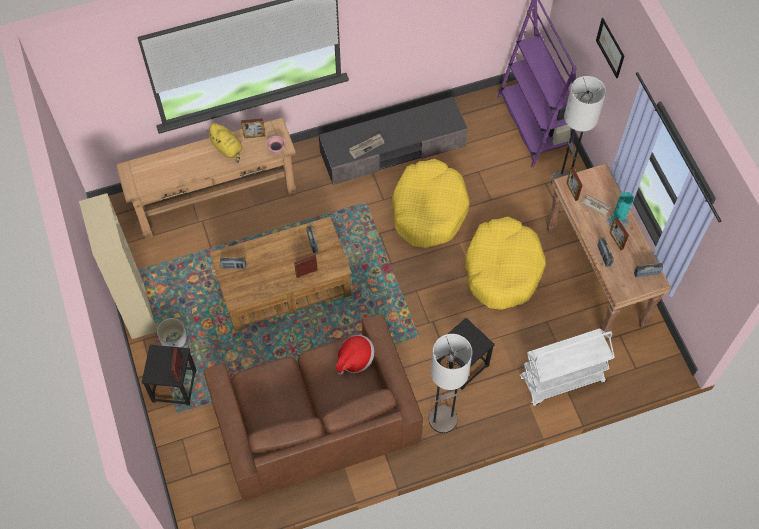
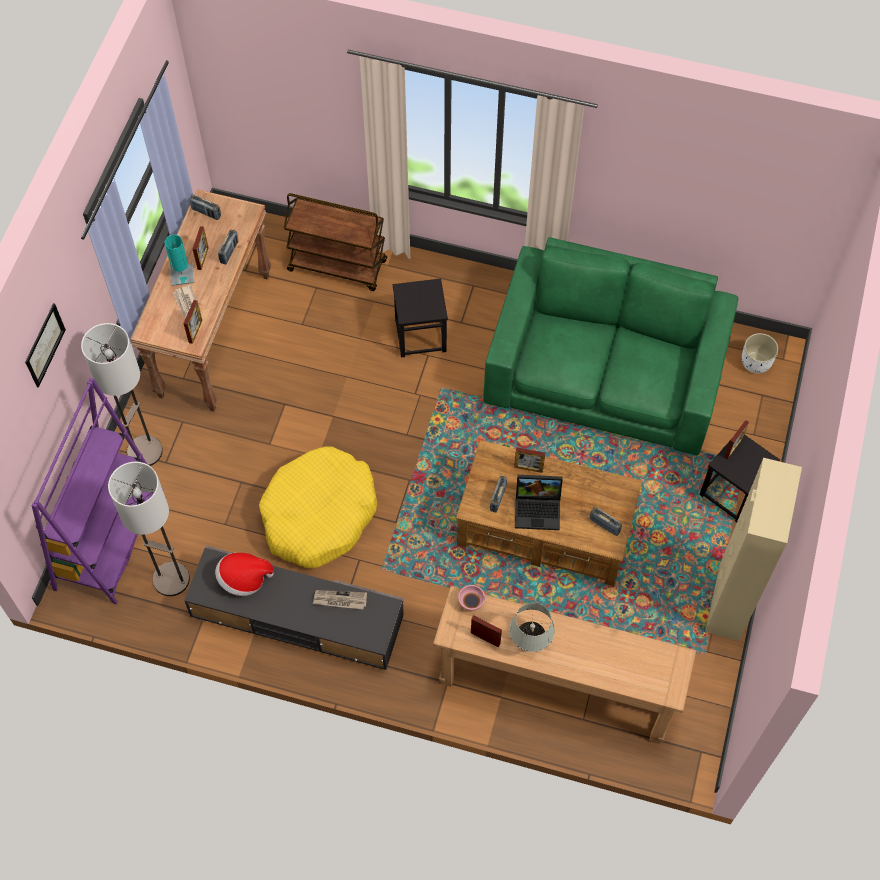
camera: 145 degrees left, 0 degrees up
white planter [157,318,186,348] -> white planter moved to [742,333,778,374]
brown sofa [203,314,423,501] -> green sofa [483,237,738,455]
yellow plush toy [206,123,243,163] -> white table lamp [509,603,555,652]
hat [336,335,374,375] -> hat moved to [215,553,274,596]
floor lamp [429,334,472,433] -> floor lamp moved to [108,462,190,596]
yellow dog bed [465,217,546,310] -> none
white cart [520,328,615,406] -> brown cart [283,193,387,291]
none -> laptop [515,475,563,530]

